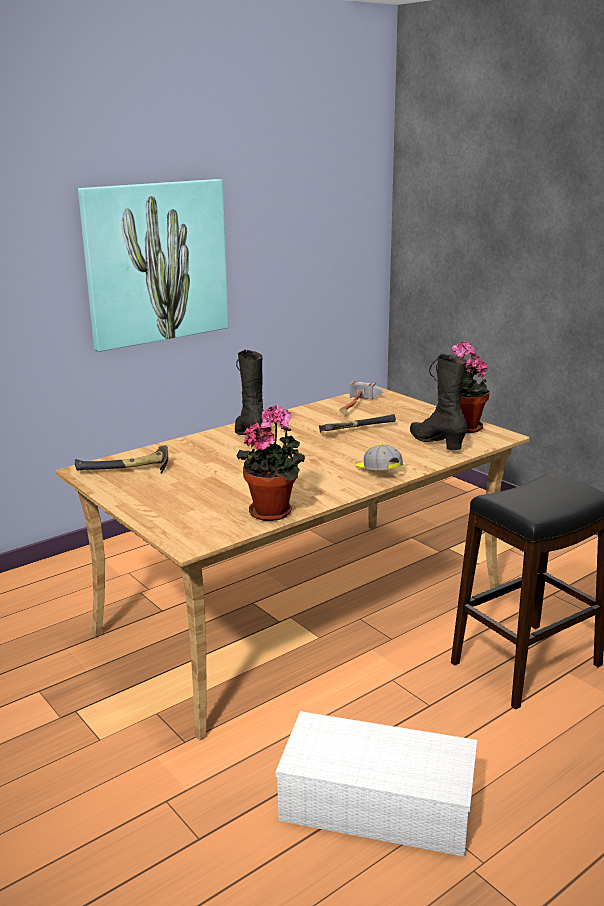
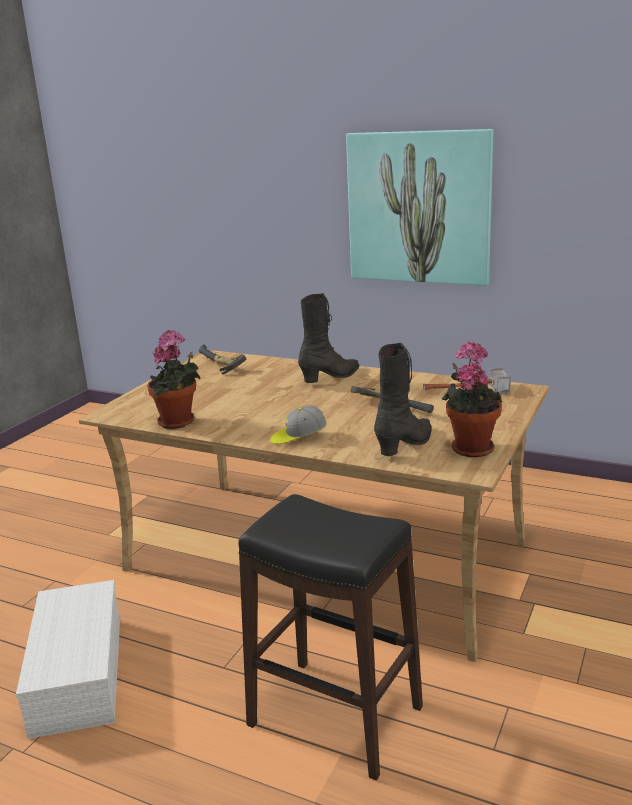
camera: 65 degrees right, 0 degrees up
cap [356,444,403,470] -> cap turned 135 degrees counterclockwise [270,405,327,444]

